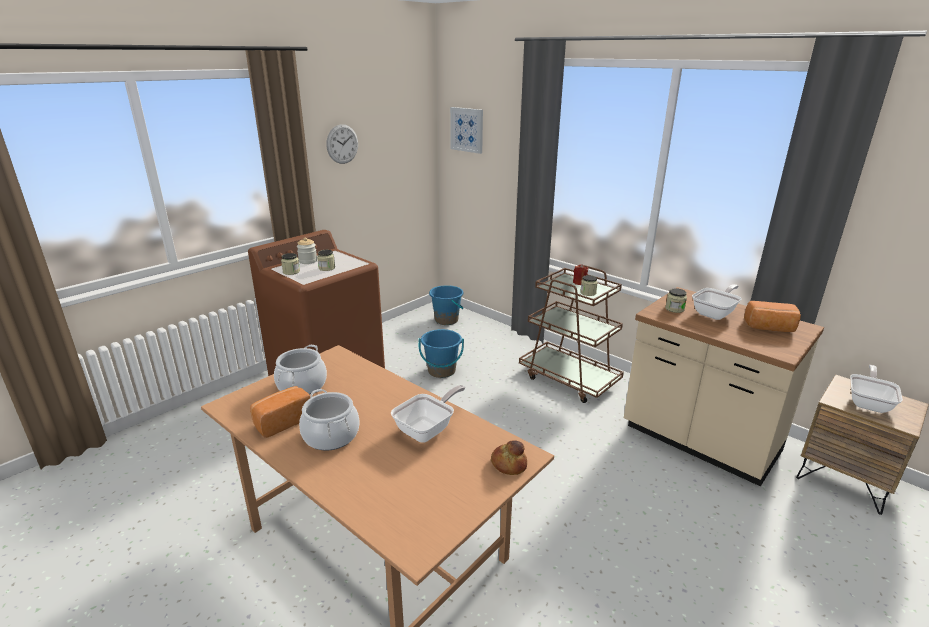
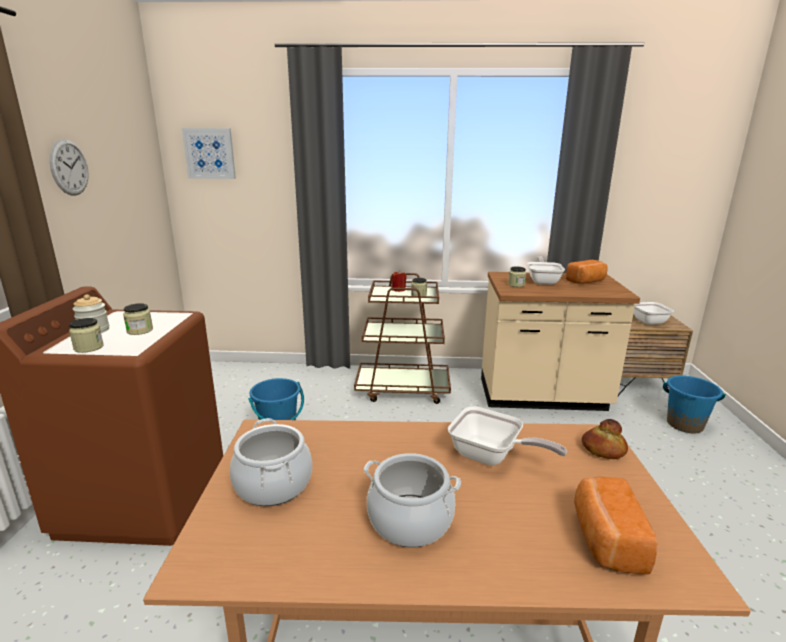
camera: 40 degrees left, 5 degrees down
bread [250,386,310,438] -> bread moved to [574,476,658,574]
frying pan [391,385,465,443] -> frying pan turned 120 degrees clockwise [448,406,567,466]
blue bucket [429,285,463,325] -> blue bucket moved to [663,375,726,433]

